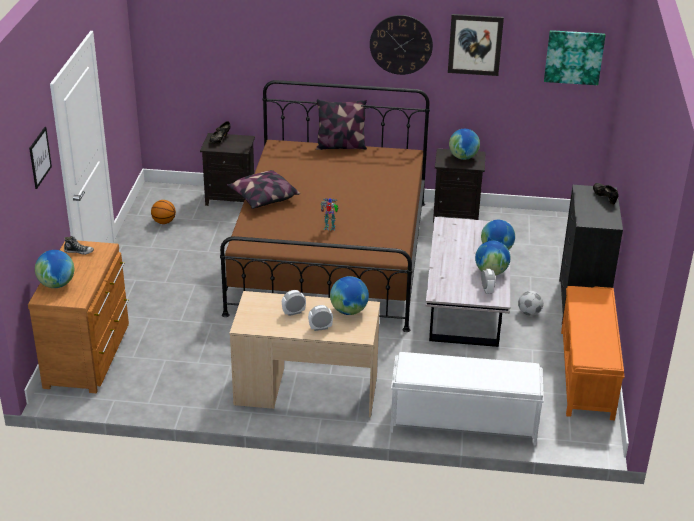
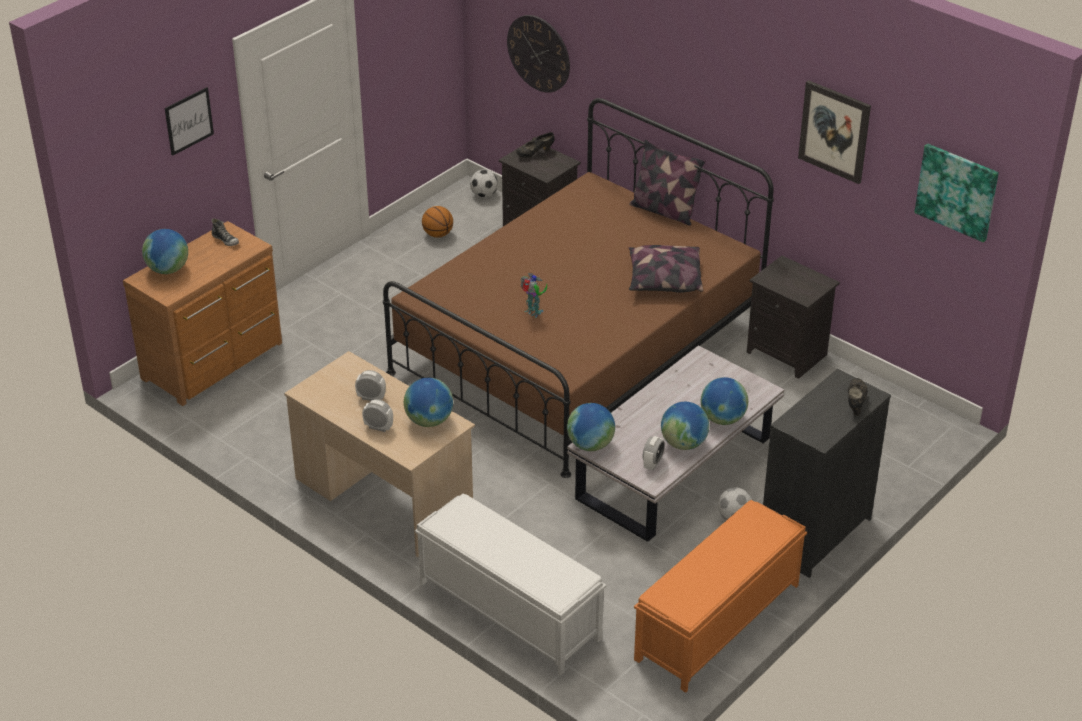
camera: 35 degrees right, 5 degrees up
pillow [227,170,300,209] -> pillow moved to [629,245,703,293]
wall clock [370,15,433,75] -> wall clock moved to [507,15,570,93]
globe [449,129,480,160] -> globe moved to [567,403,615,451]
none -> football [470,170,498,197]

